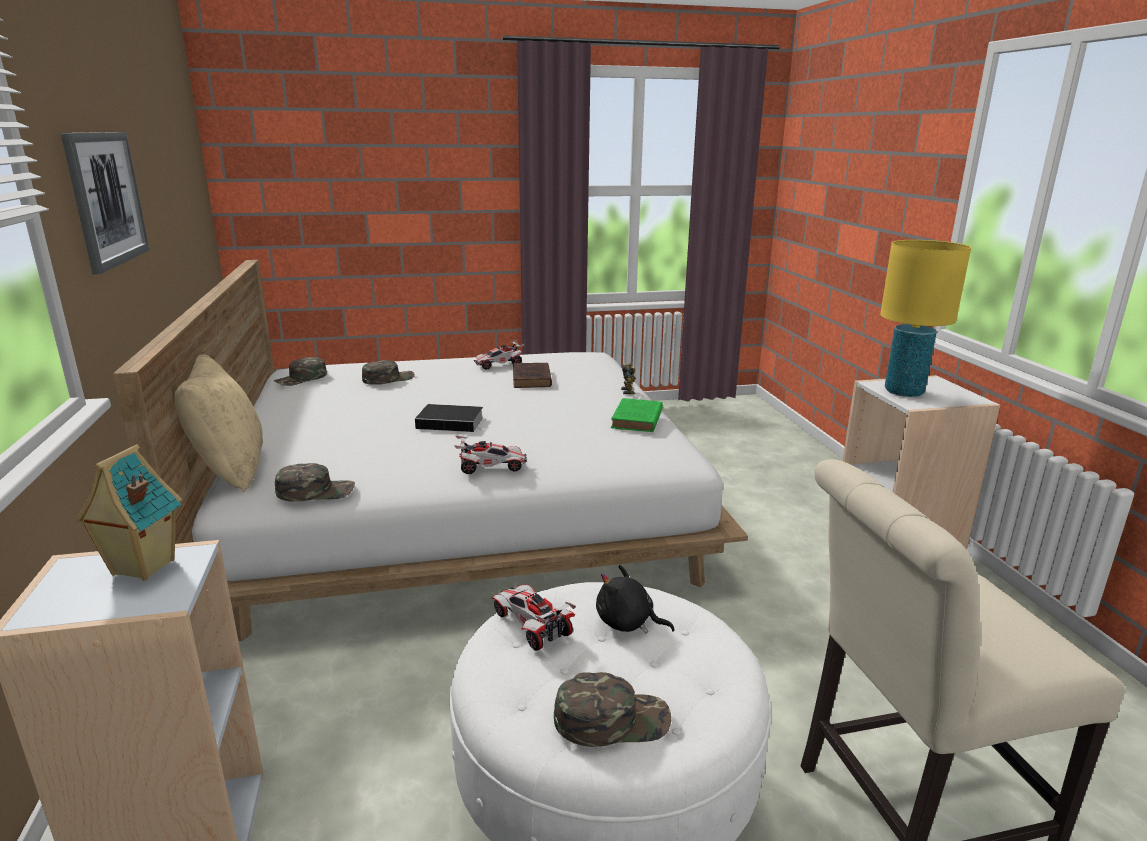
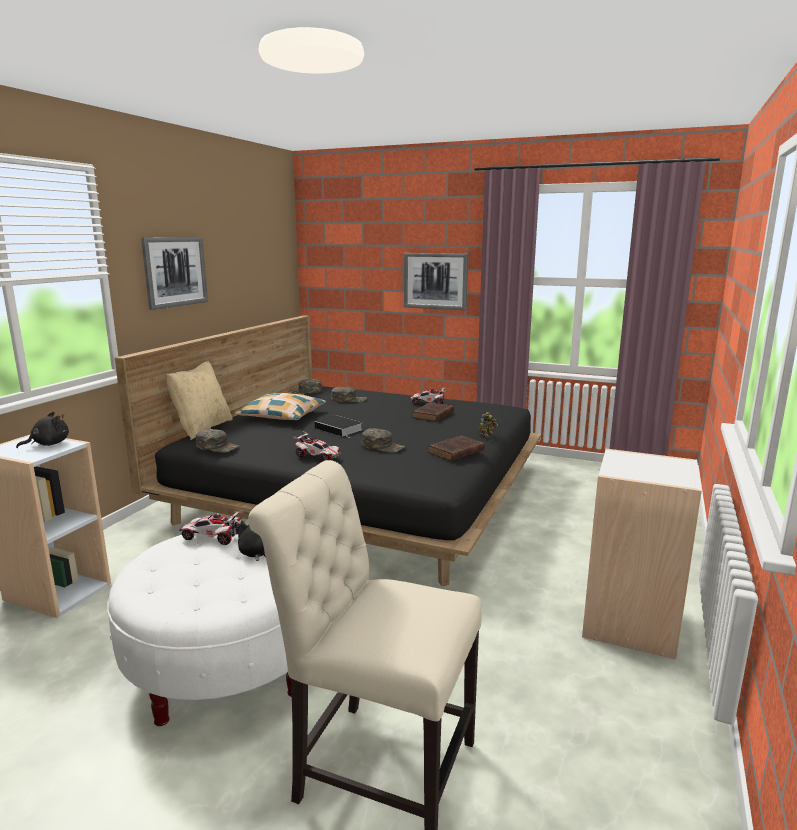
camera: 35 degrees right, 5 degrees down
toy house [75,444,182,581] -> black plush toy [16,412,69,448]
white bed [113,260,748,642] -> black bed [115,315,541,586]
toy car [492,585,576,651] -> toy car turned 75 degrees counterclockwise [179,510,244,545]
green cap [554,672,671,747] -> green cap moved to [361,428,405,453]
green book [611,398,663,432] -> brown book [428,435,485,461]
yellow table lamp [880,240,971,397] -> none
none -> pillow [235,393,326,420]
none -> picture [404,253,468,310]

